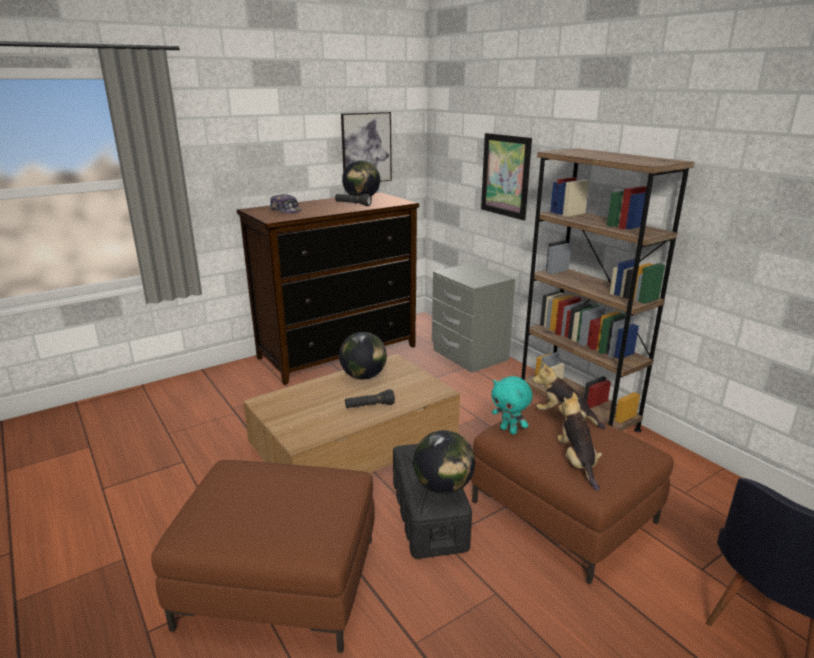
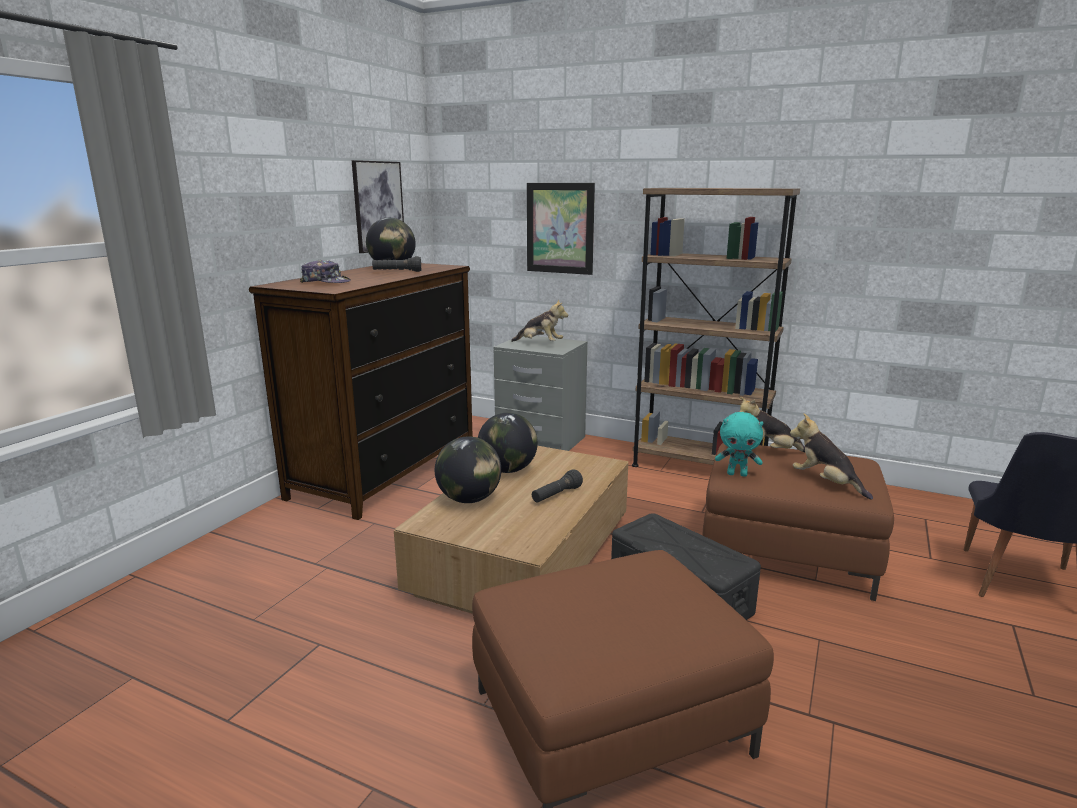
camera: 30 degrees left, 5 degrees down
globe [413,430,475,494] -> globe moved to [435,436,501,503]
none -> plush toy [511,299,568,342]

